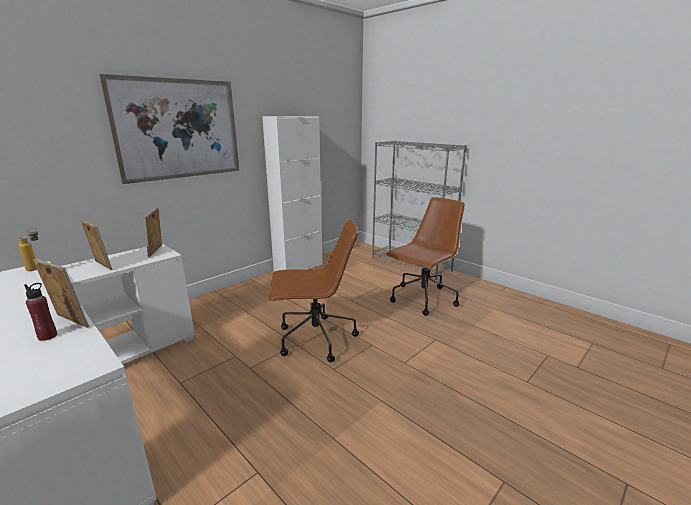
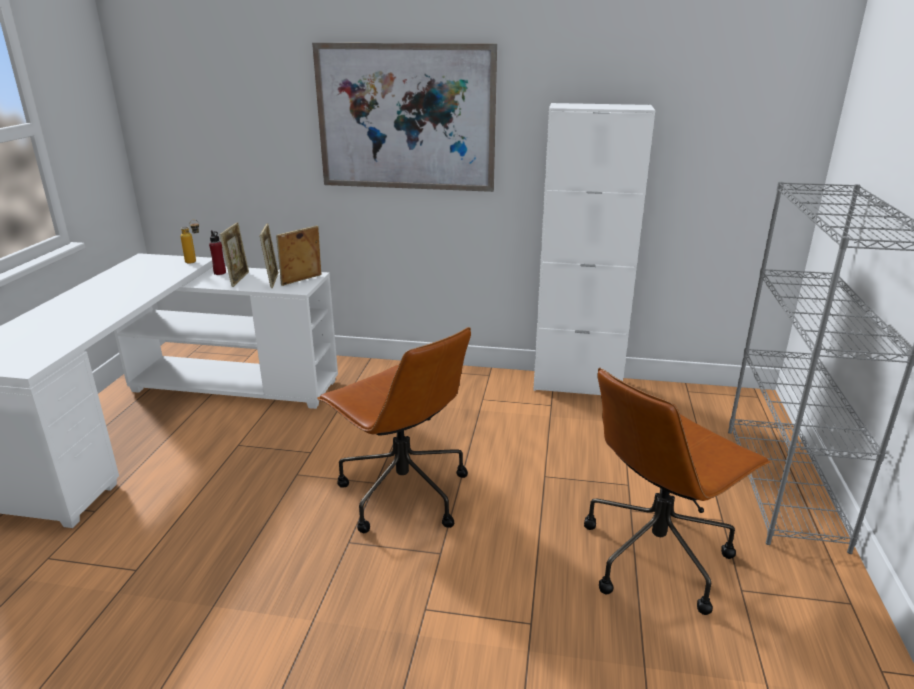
camera: 55 degrees right, 5 degrees up
red bottle [24,283,57,341] -> red bottle moved to [209,230,226,275]
picture frame [33,259,89,328] -> picture frame moved to [260,223,279,288]
brown office chair [386,197,465,316] -> brown office chair turned 135 degrees clockwise [584,368,771,615]

